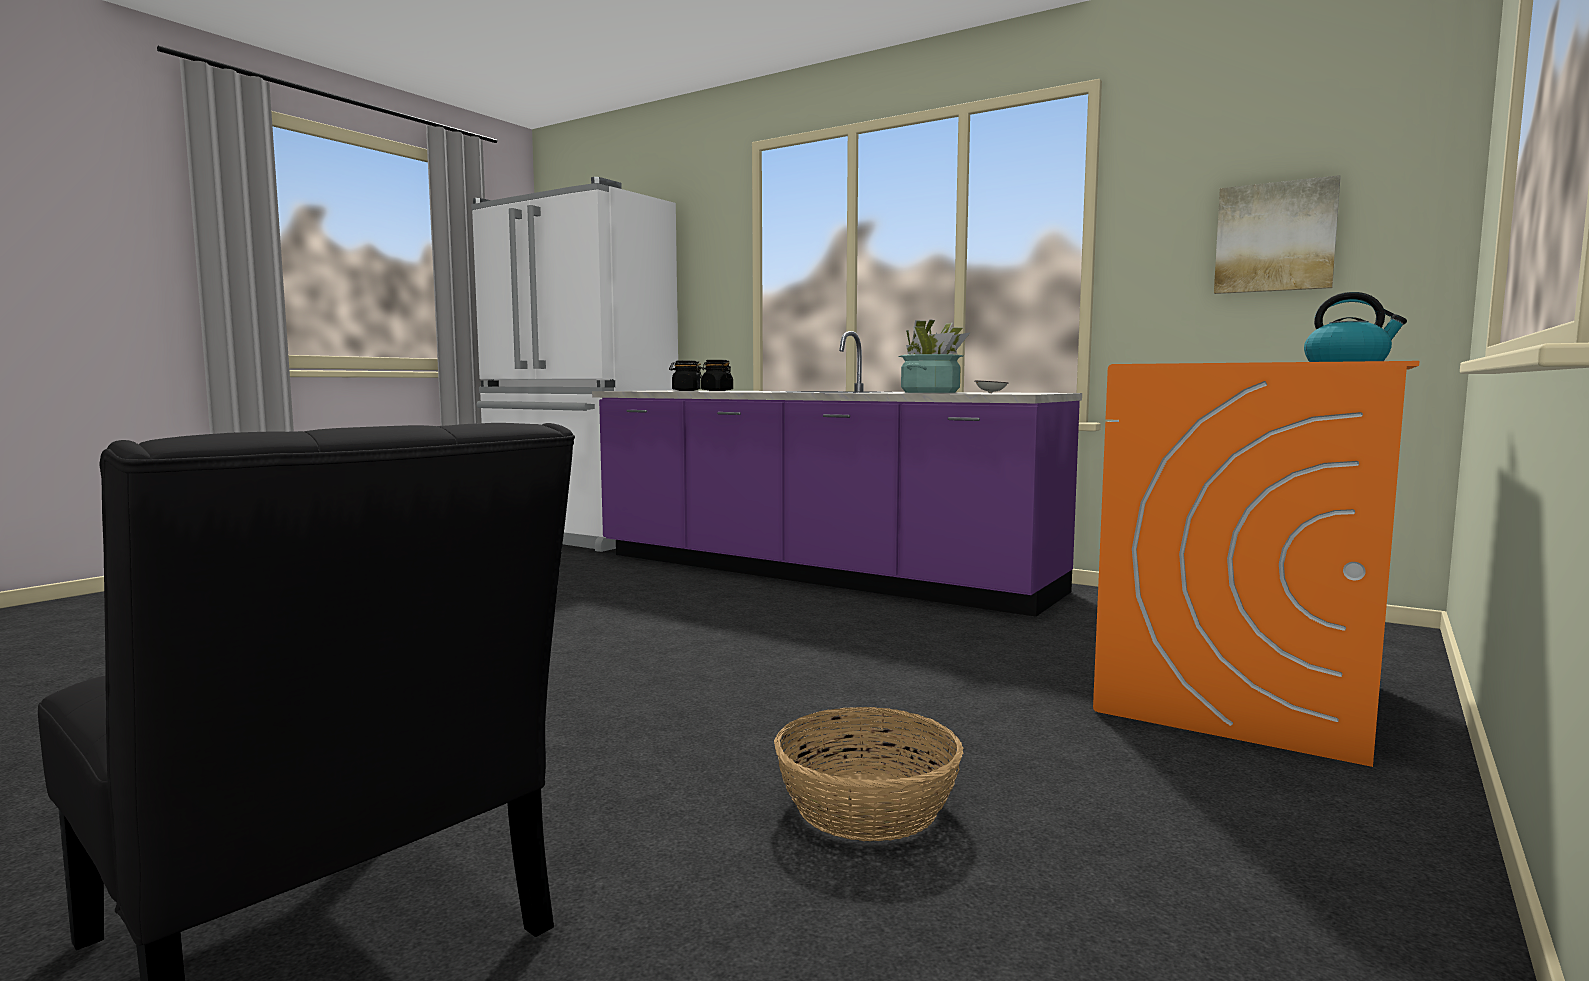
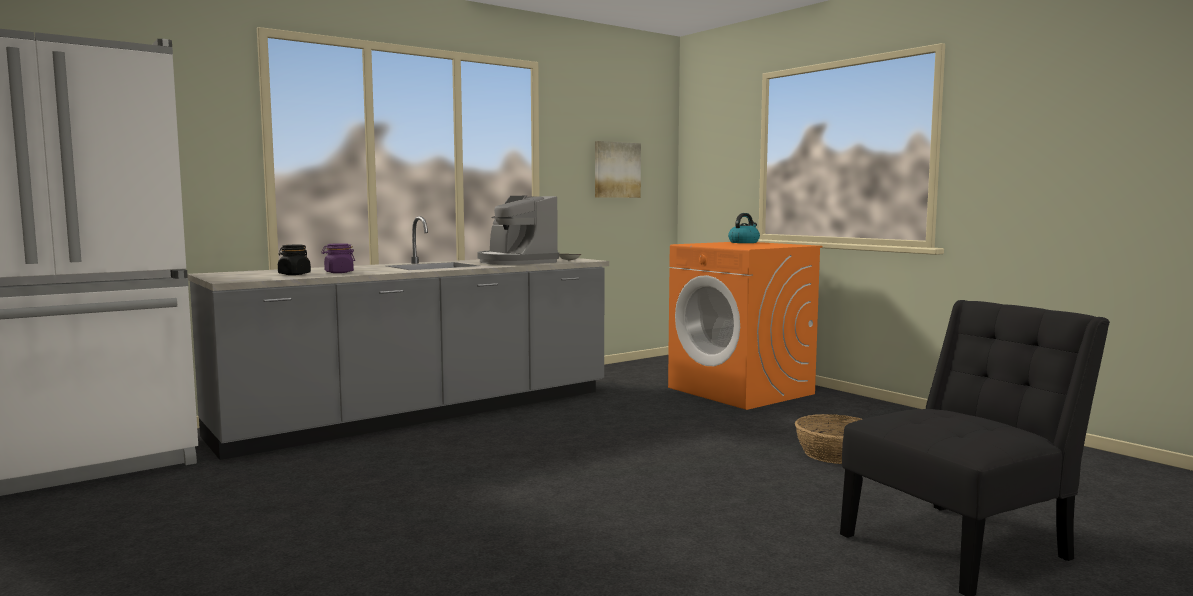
camera: 70 degrees left, 0 degrees up
purple counter [592,331,1082,617] -> grey counter [187,216,609,460]
black jar [701,360,733,391] -> purple jar [321,243,355,273]
potted plant [898,320,971,393] -> coffee machine [477,196,559,265]

